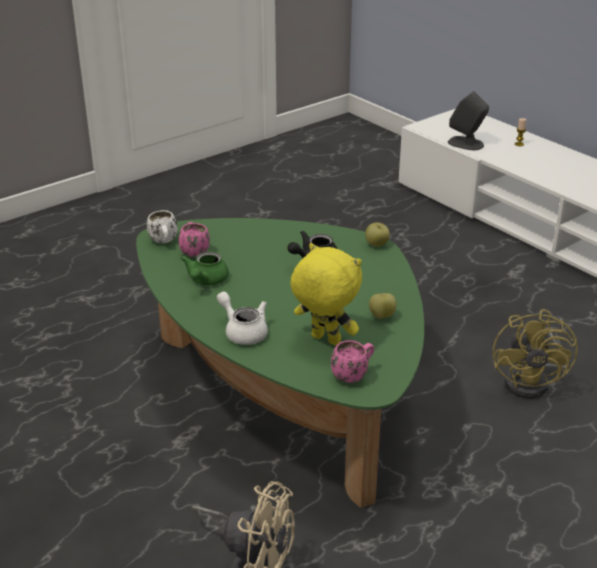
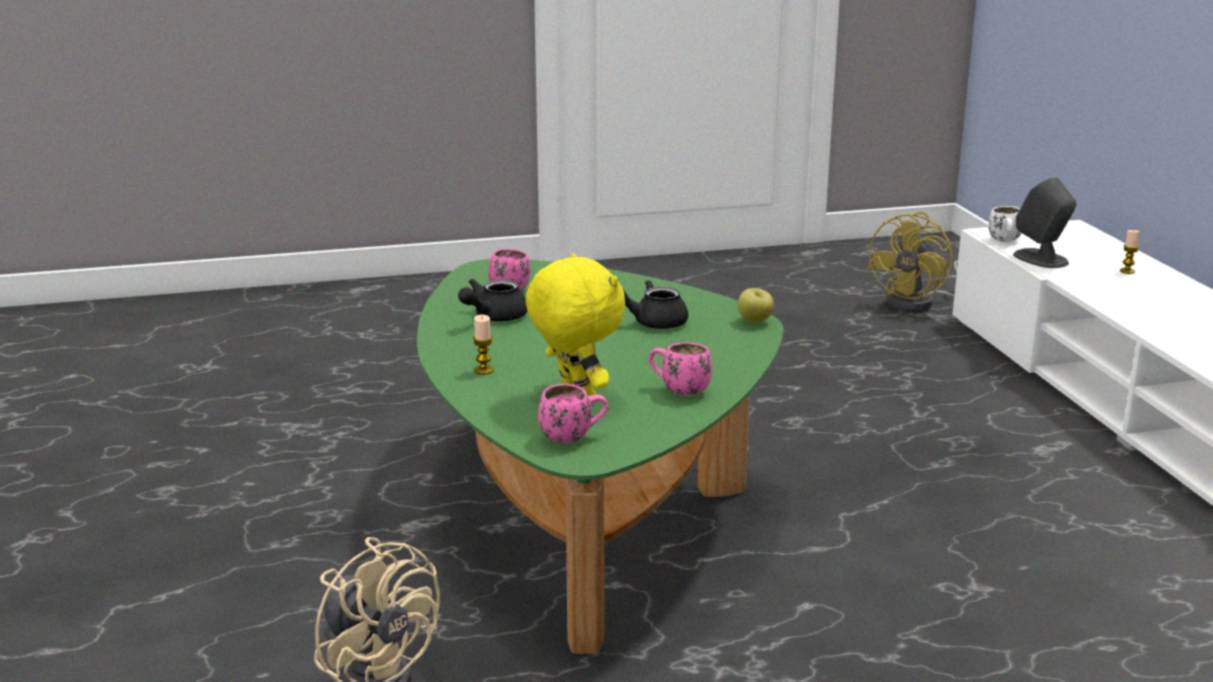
camera: 25 degrees right, 10 degrees down
white mug [147,210,178,243] -> white mug moved to [988,206,1022,242]
green teapot [181,252,229,285] -> black teapot [458,278,527,321]
white teapot [217,292,268,345] -> candle [473,315,494,375]
apple [369,293,397,319] -> pink mug [649,342,712,396]
yellow fan [493,309,578,399] -> yellow fan moved to [867,212,958,312]

